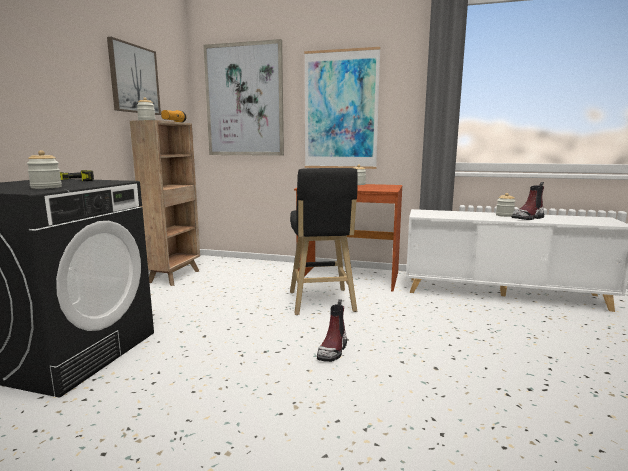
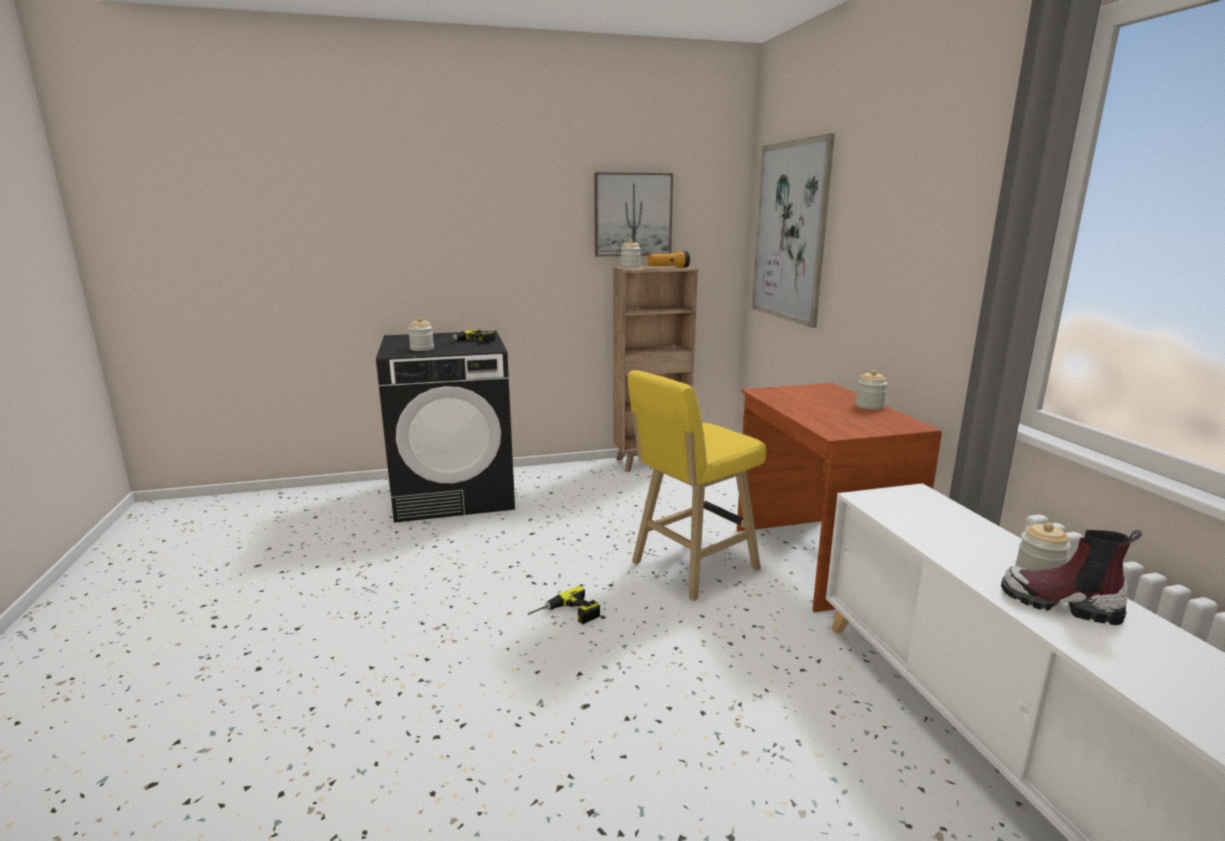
camera: 60 degrees right, 5 degrees up
black stool [290,168,358,315] -> yellow stool [628,370,766,601]
picture [304,47,381,169] -> none
boot [317,299,347,362] -> power drill [528,586,600,624]

